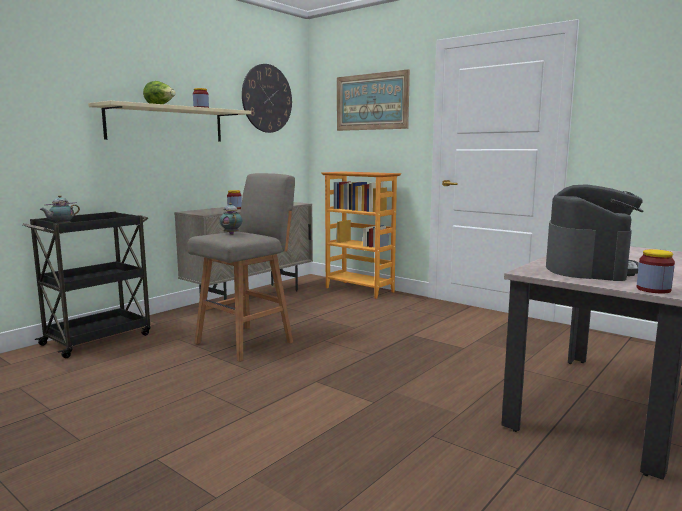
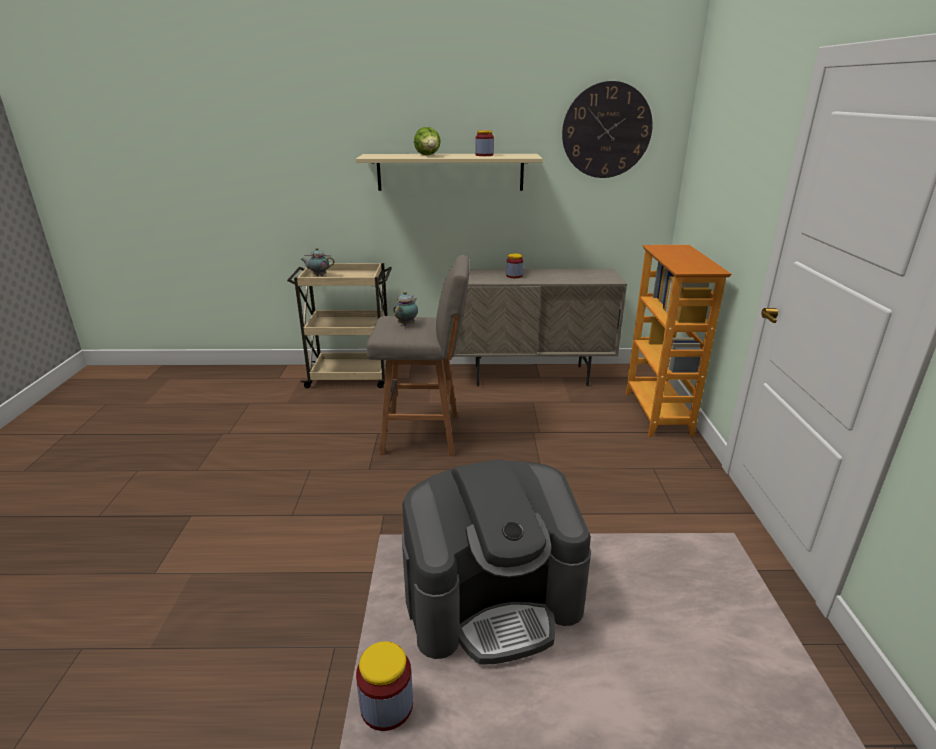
camera: 50 degrees right, 15 degrees up
black cart [22,212,150,358] -> beige cart [287,263,392,388]
picture [337,69,410,131] -> none

